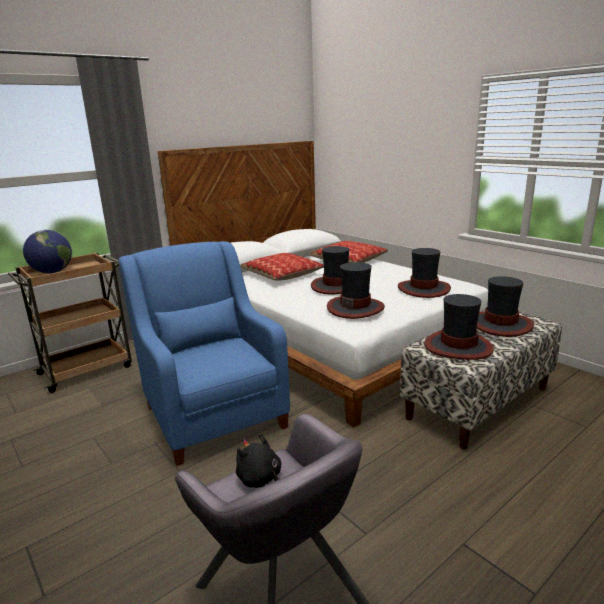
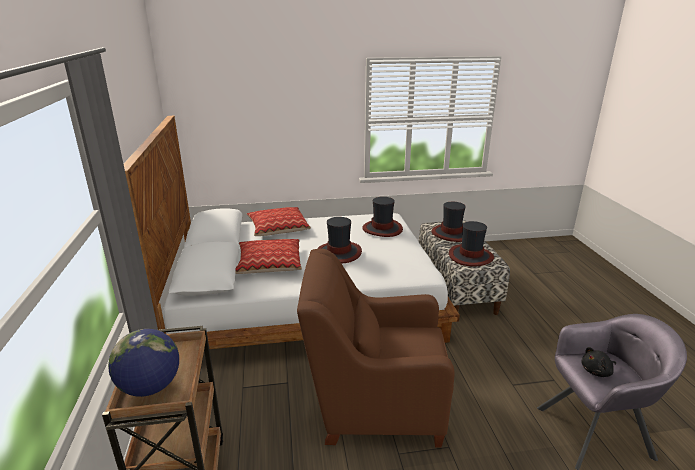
camera: 60 degrees left, 5 degrees up
blue armchair [119,241,290,466] -> brown armchair [297,249,455,448]
hat [327,262,385,319] -> none

